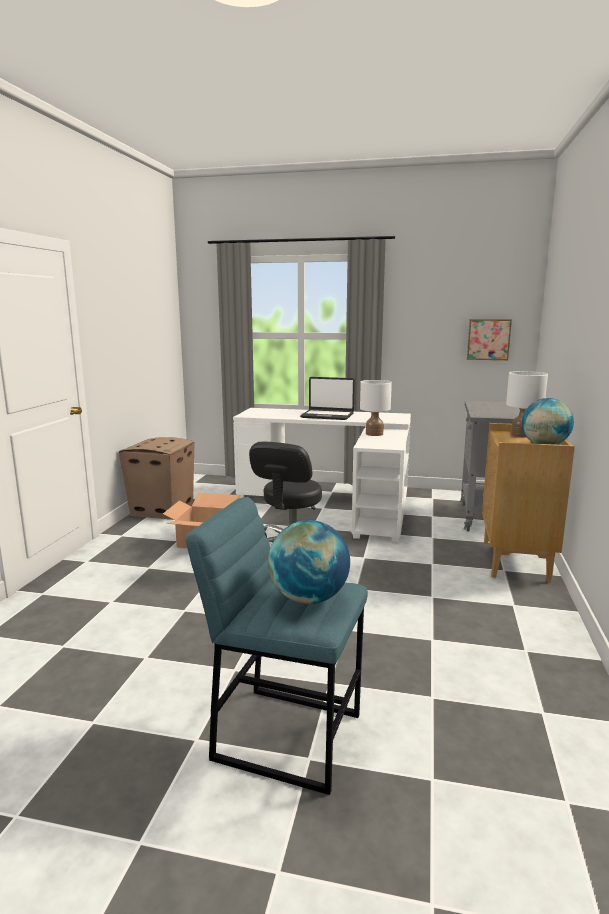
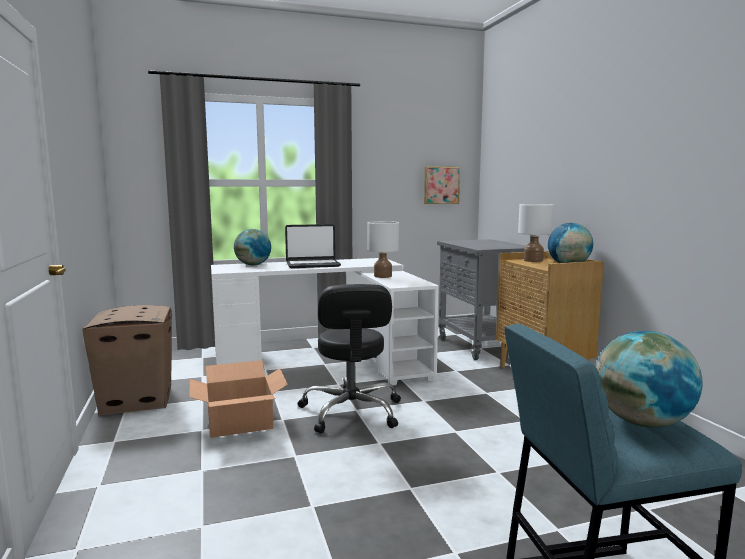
camera: 30 degrees left, 5 degrees down
none -> globe [234,229,271,265]

